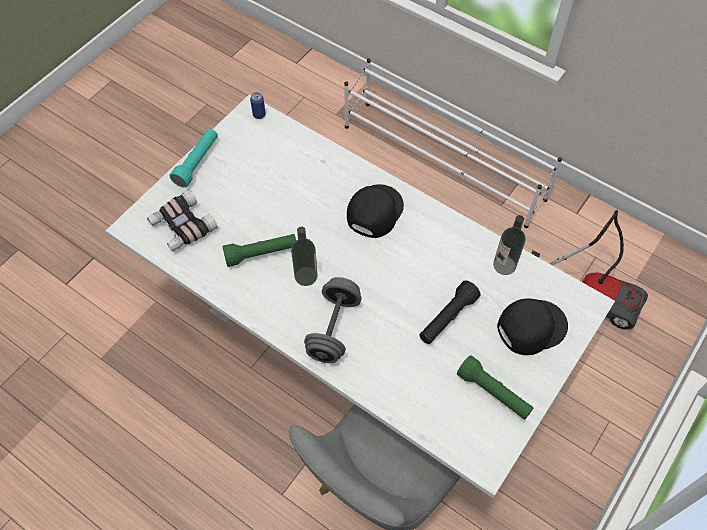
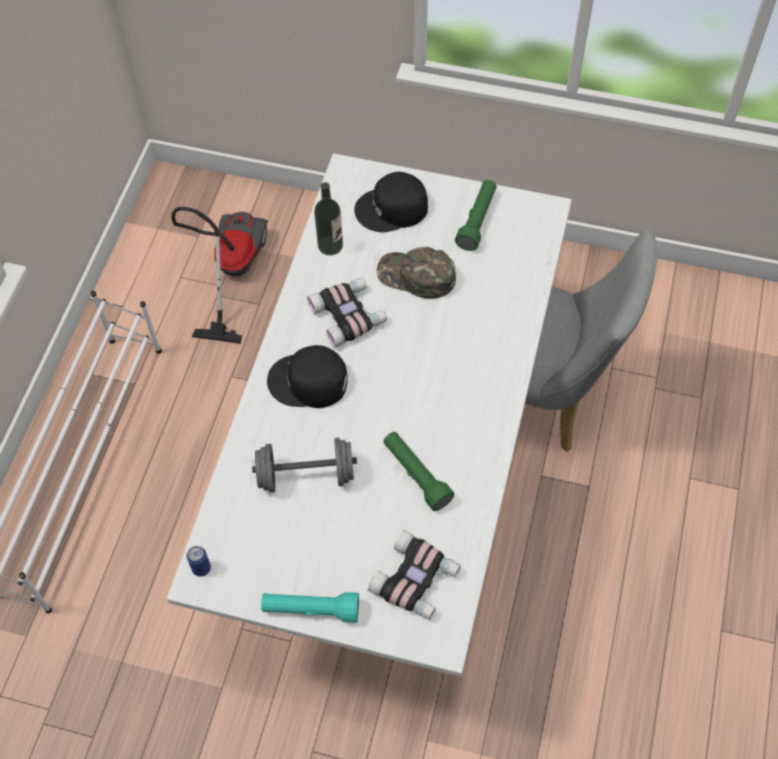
camera: 110 degrees left, 0 degrees up
bottle [291,226,318,286] -> none
grey dumbbell [304,277,362,363] -> grey dumbbell moved to [252,438,357,493]
black flashlight [419,281,480,344] -> green cap [377,247,456,299]
black cap [497,299,568,355] -> black cap turned 60 degrees counterclockwise [354,172,428,232]
none -> binoculars [307,278,387,348]

